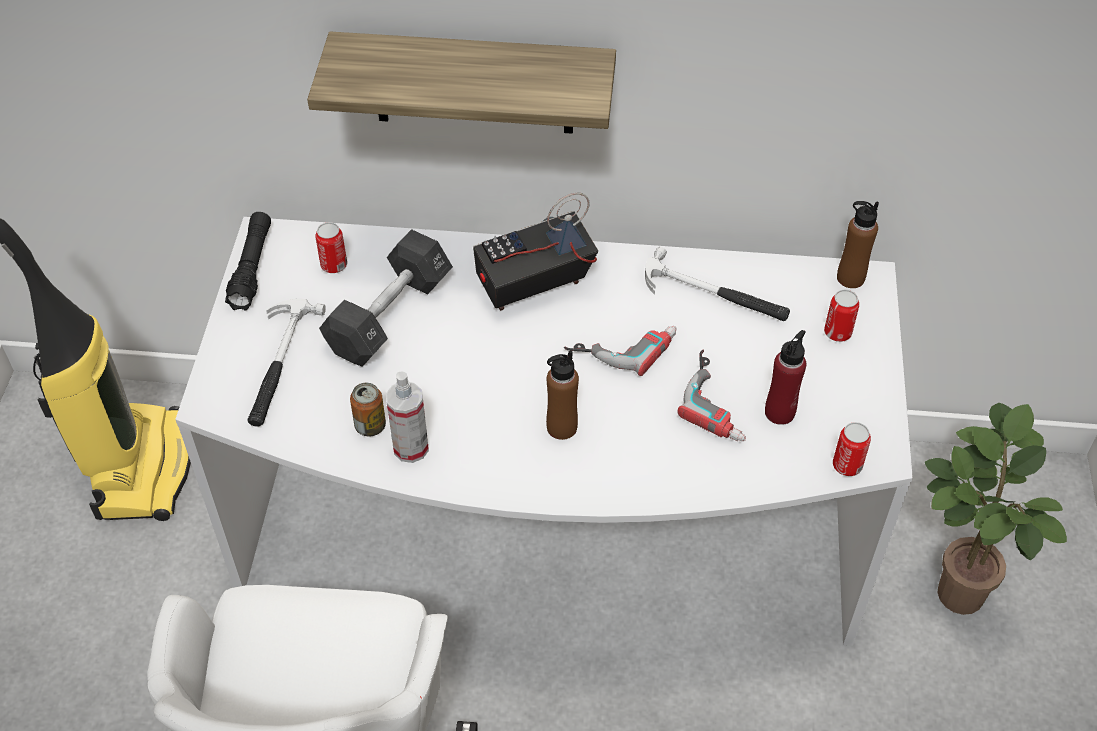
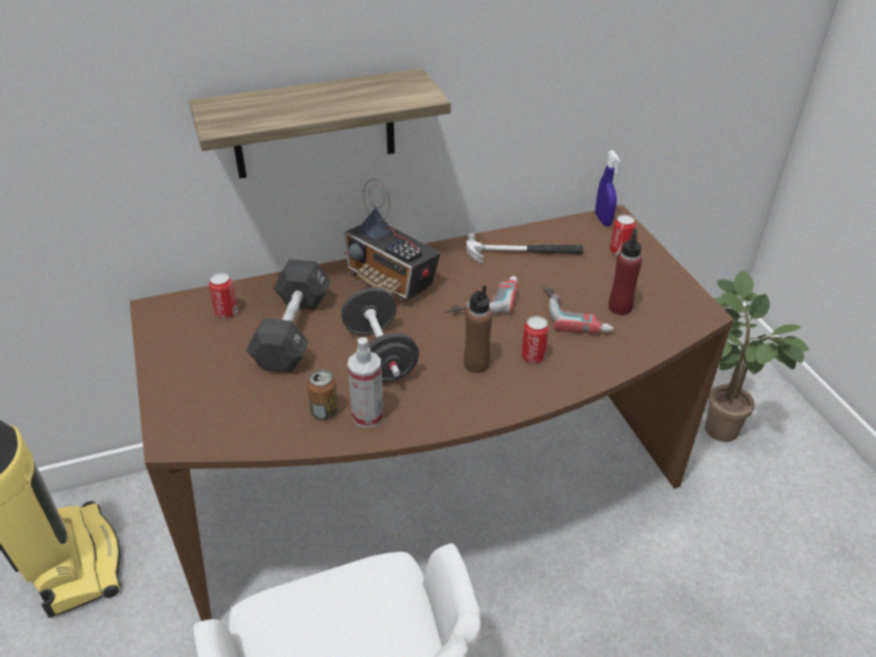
camera: 25 degrees left, 10 degrees down
white desk [175,217,913,646] -> brown desk [130,205,734,621]
black flashlight [225,212,271,311] -> none
hammer [247,299,326,427] -> none
radio [473,193,598,311] -> radio turned 90 degrees counterclockwise [344,178,441,303]
can [833,422,871,476] -> can moved to [522,316,549,363]
brown bottle [837,201,879,288] -> blue spray bottle [595,150,620,226]
none -> black dumbbell [341,287,419,382]

